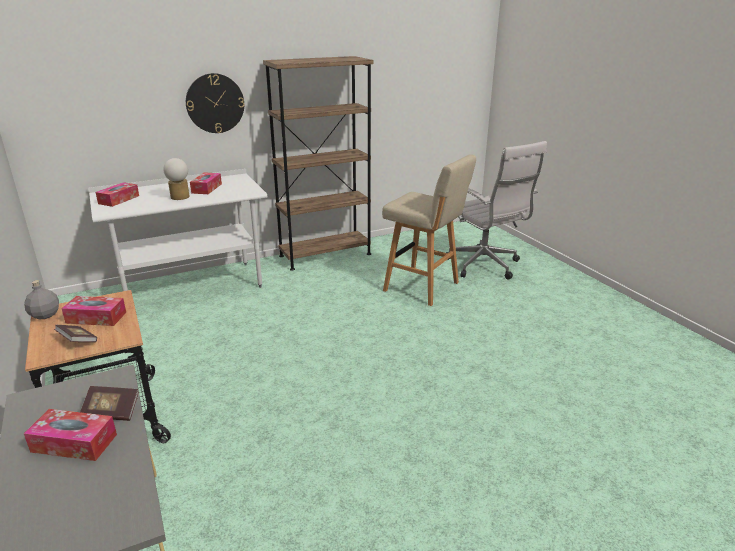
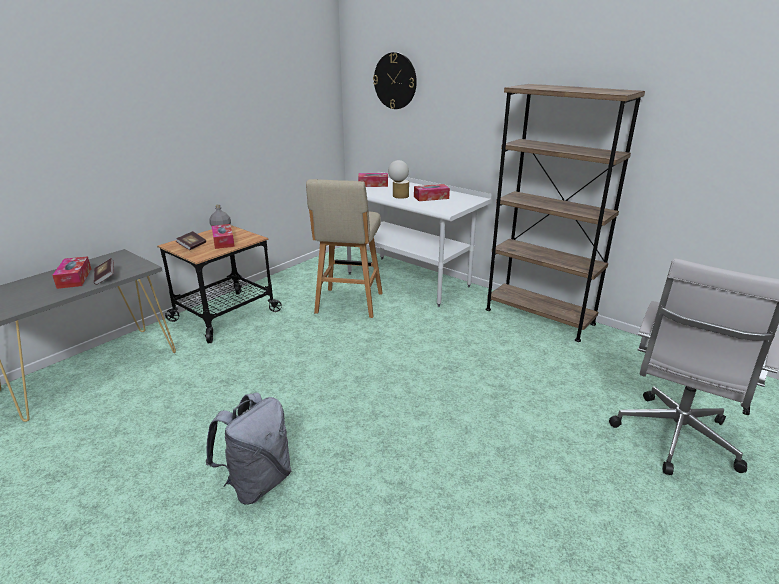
camera: 65 degrees right, 0 degrees up
wall clock [186,73,244,133] -> wall clock moved to [373,52,417,109]
beige stool [382,154,476,306] -> beige stool moved to [306,179,383,318]
none -> grey backpack [206,392,291,505]

